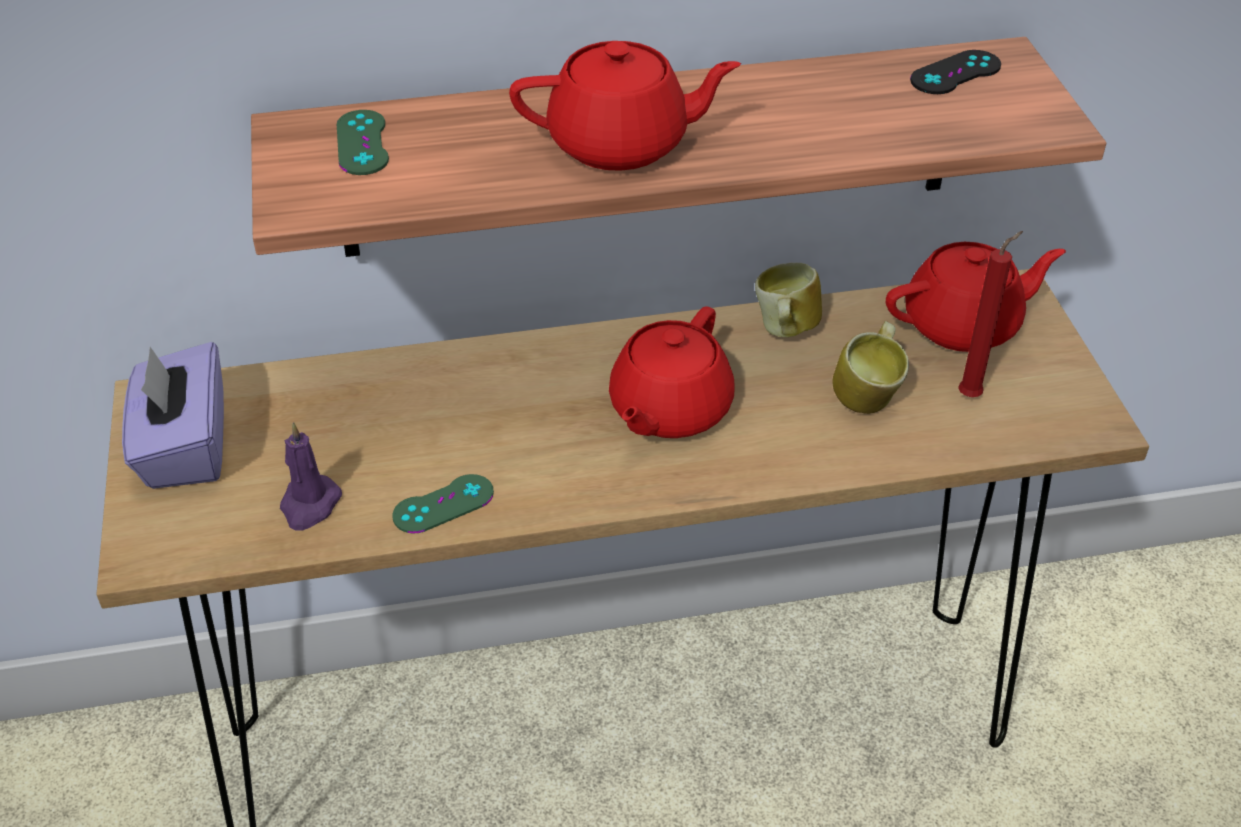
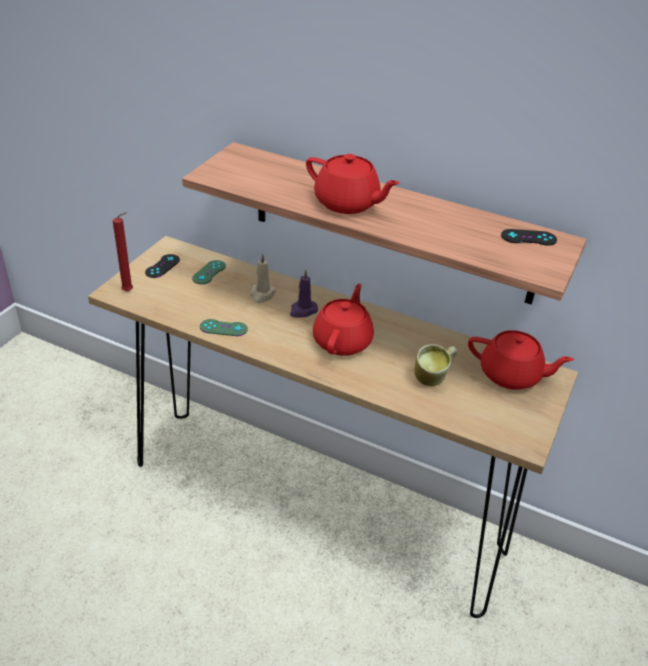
camera: 35 degrees right, 5 degrees down
purple tissue box [122,342,224,489] -> black game controller [145,254,180,278]
purple candle [280,422,342,530] -> purple candle moved to [290,269,318,318]
green game controller [337,110,389,175] -> green game controller moved to [192,260,226,284]
red teapot [609,306,734,438] -> red teapot turned 135 degrees clockwise [313,283,374,356]
mug [755,263,822,337] -> none
red candle [958,231,1023,397] -> red candle moved to [113,212,133,291]
none -> beige candle [250,253,276,303]

